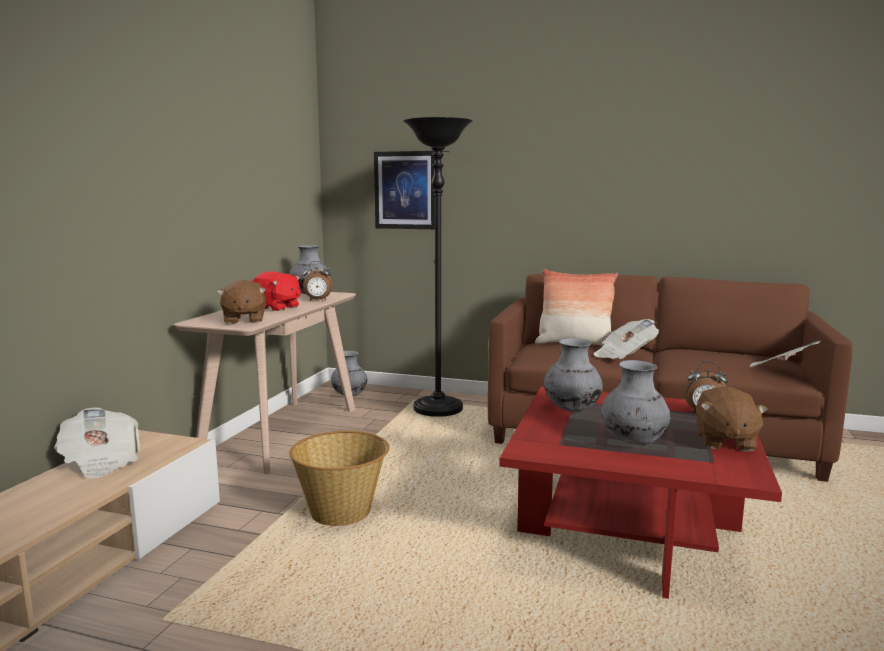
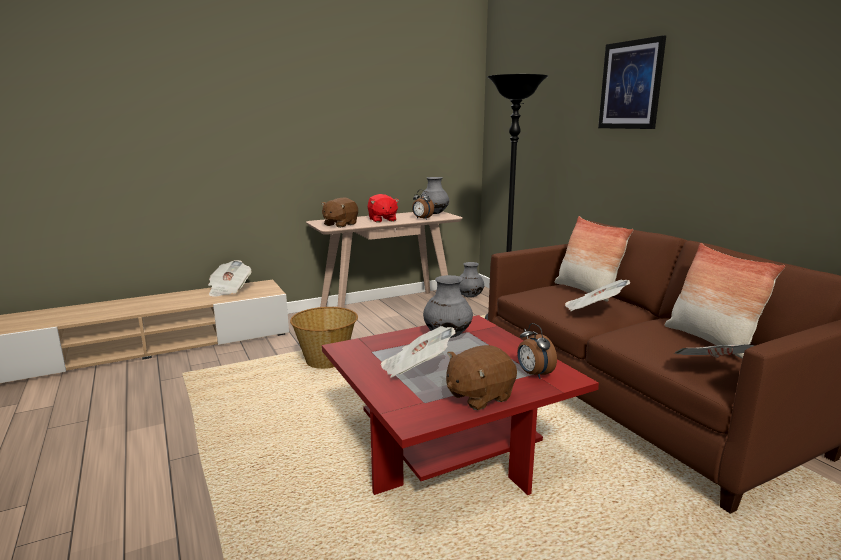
camera: 45 degrees right, 5 degrees up
picture [374,151,435,229] -> picture moved to [598,35,666,129]
grey vase [601,360,671,445] -> newspaper [380,326,456,378]
none -> pillow [665,243,785,359]

